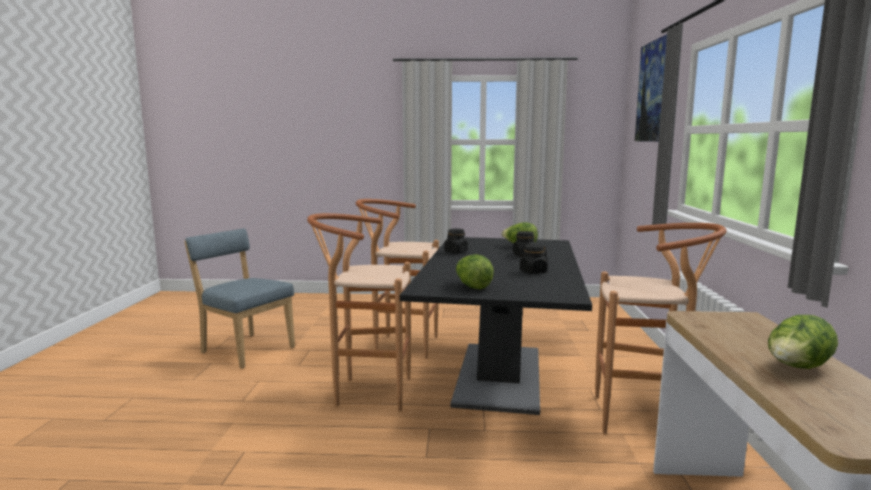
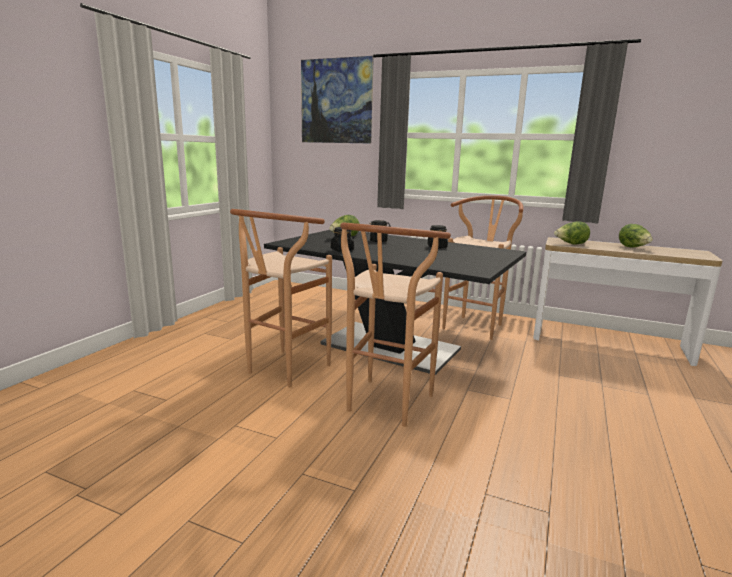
camera: 70 degrees left, 5 degrees up
blue chair [184,228,295,369] -> none
lettuce [456,254,494,289] -> lettuce moved to [554,221,590,245]

